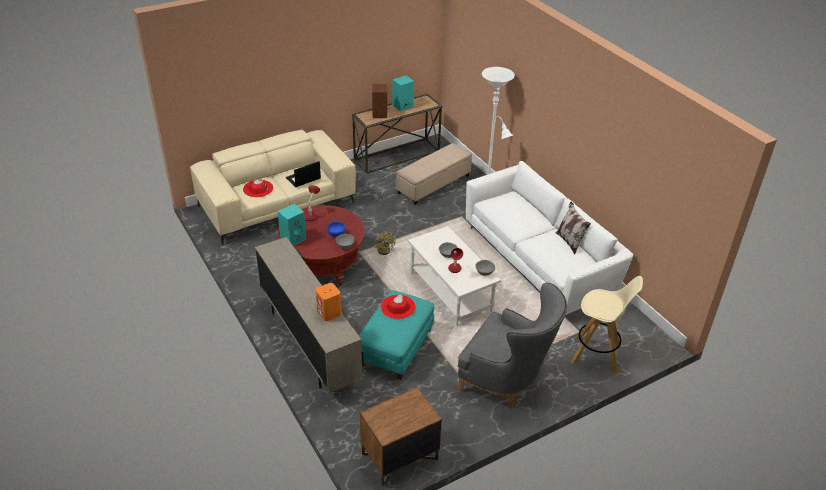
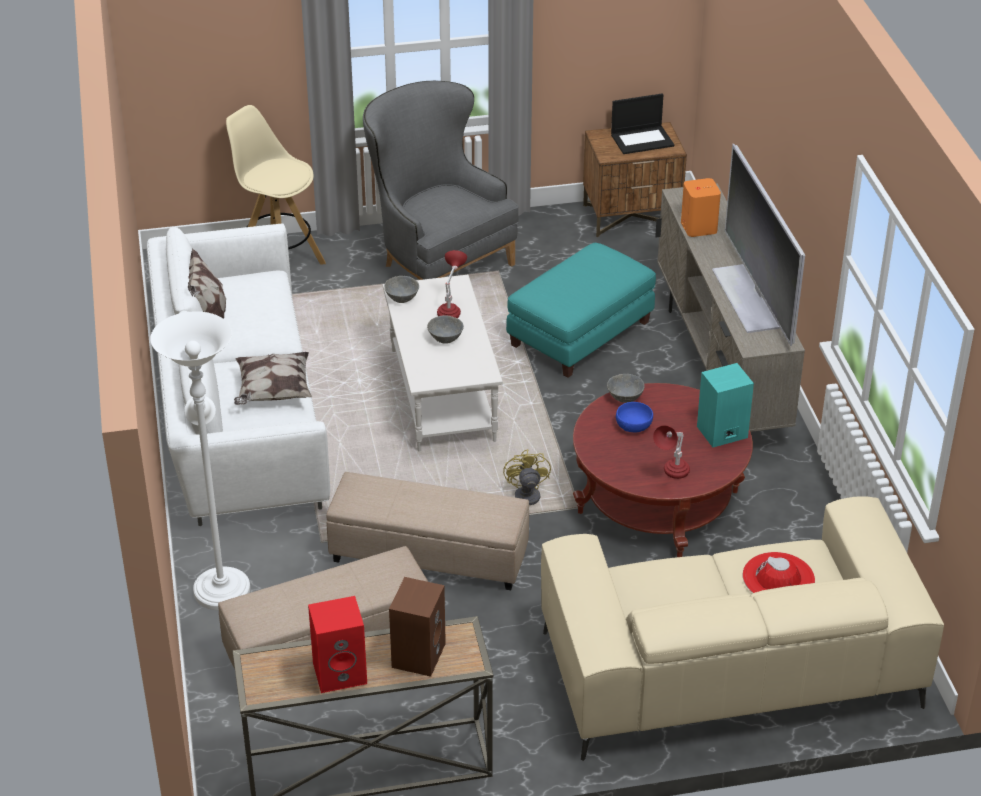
camera: 160 degrees left, 0 degrees up
laptop [286,161,321,187] -> laptop moved to [611,93,674,154]
red hat [380,294,416,319] -> none
turquoise speaker [392,76,414,111] -> red speaker [308,596,367,693]
none -> pillow [234,352,312,405]
none -> beige ottoman [326,472,529,590]
none -> television [712,144,805,346]

